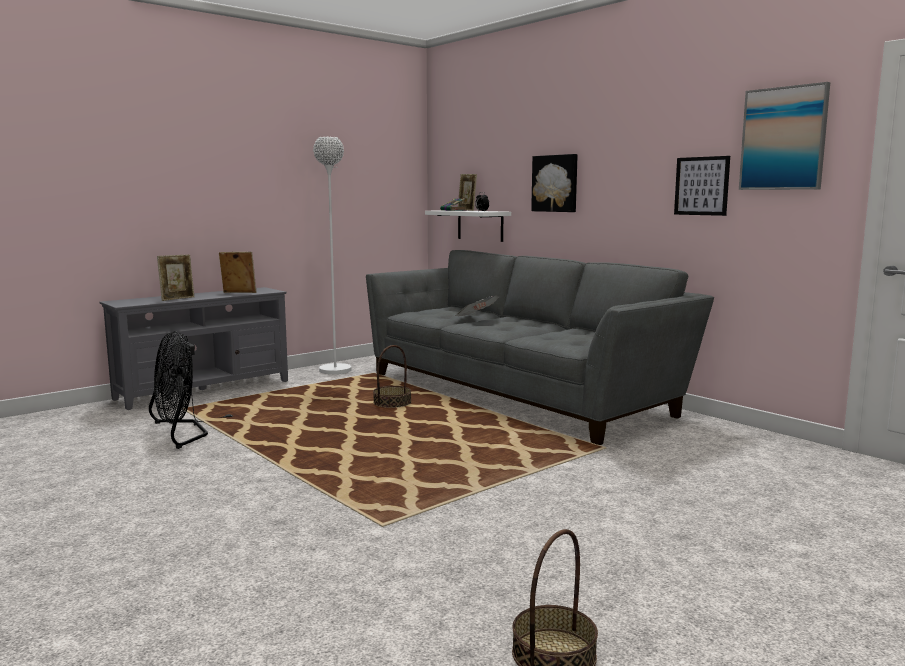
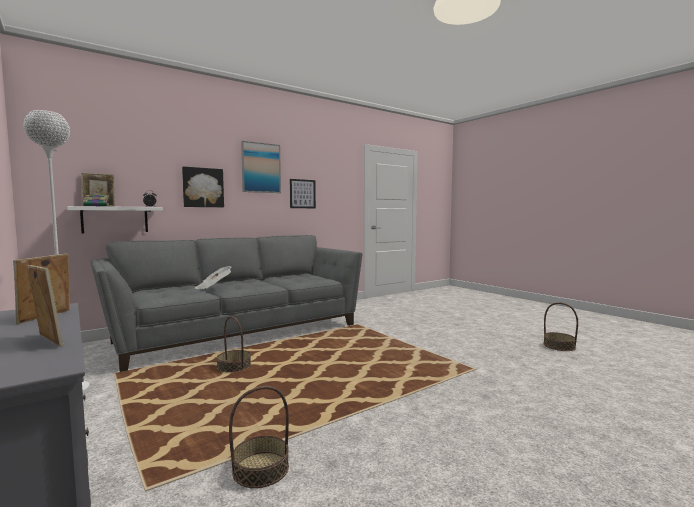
camera: 85 degrees left, 5 degrees down
black fan [149,331,234,449] -> basket [229,386,289,488]
picture [739,82,830,190] -> picture moved to [241,141,281,193]

